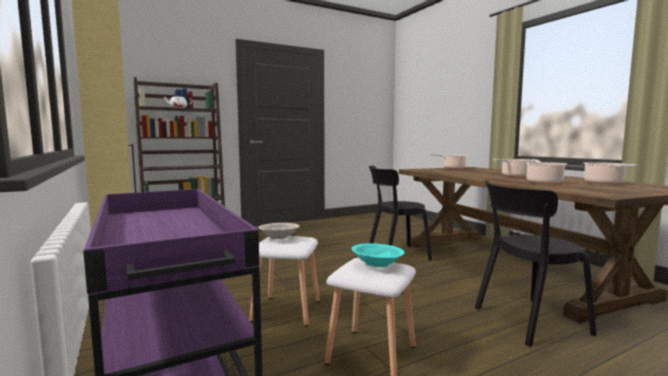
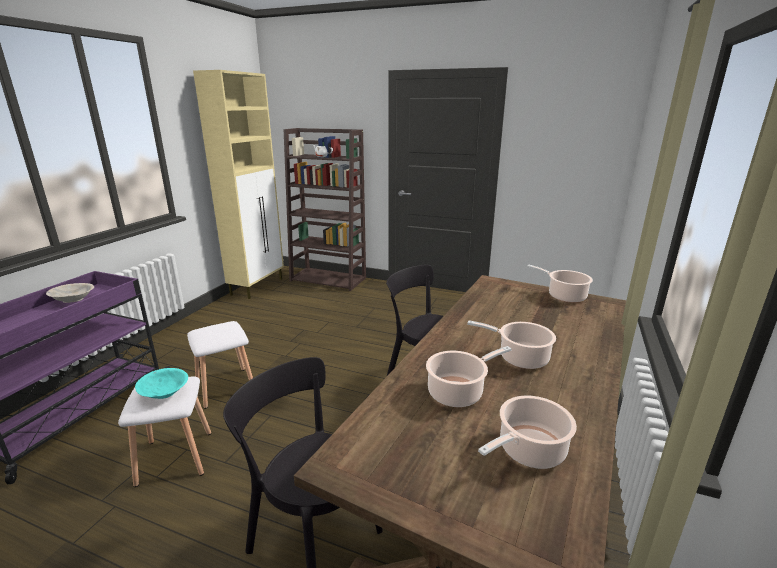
camera: 50 degrees right, 15 degrees up
beige bowl [258,223,300,239] -> beige bowl moved to [46,283,94,303]

